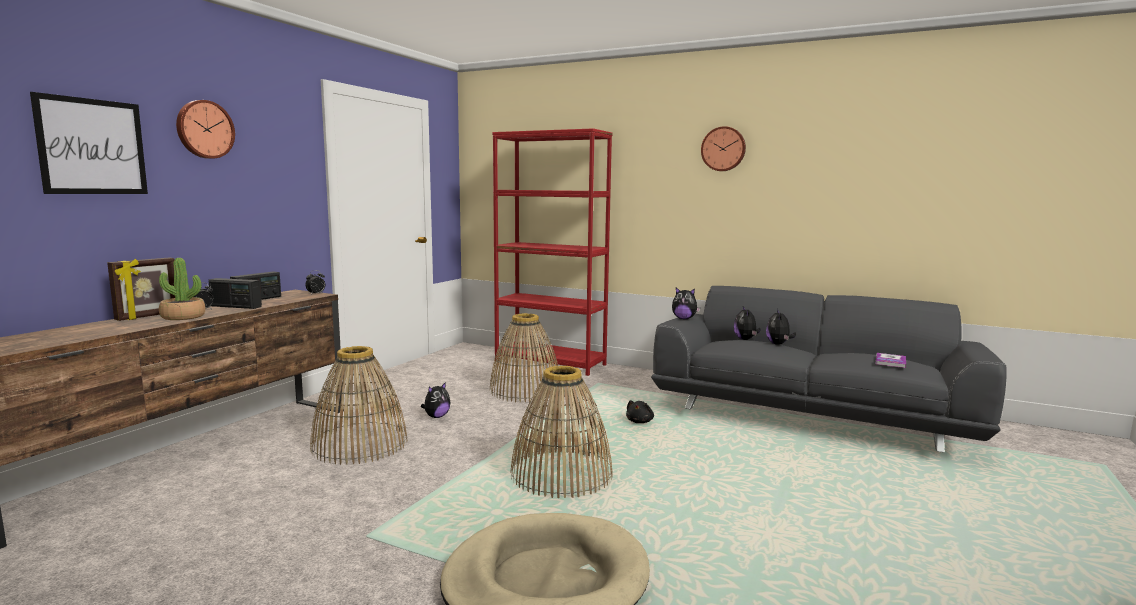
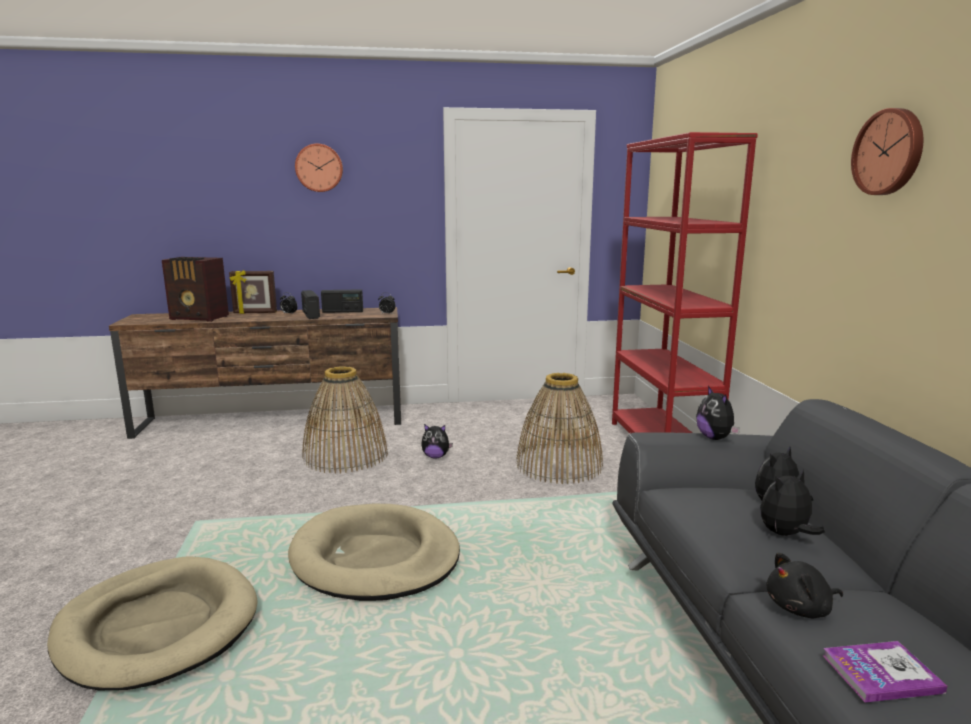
camera: 55 degrees right, 5 degrees up
picture [30,92,148,194] -> none
potted plant [159,258,205,320] -> none
basket [510,366,613,498] -> beige dog bed [288,504,460,601]
black plush toy [626,400,654,423] -> black plush toy moved to [767,553,843,618]
none -> radio [162,257,229,322]

